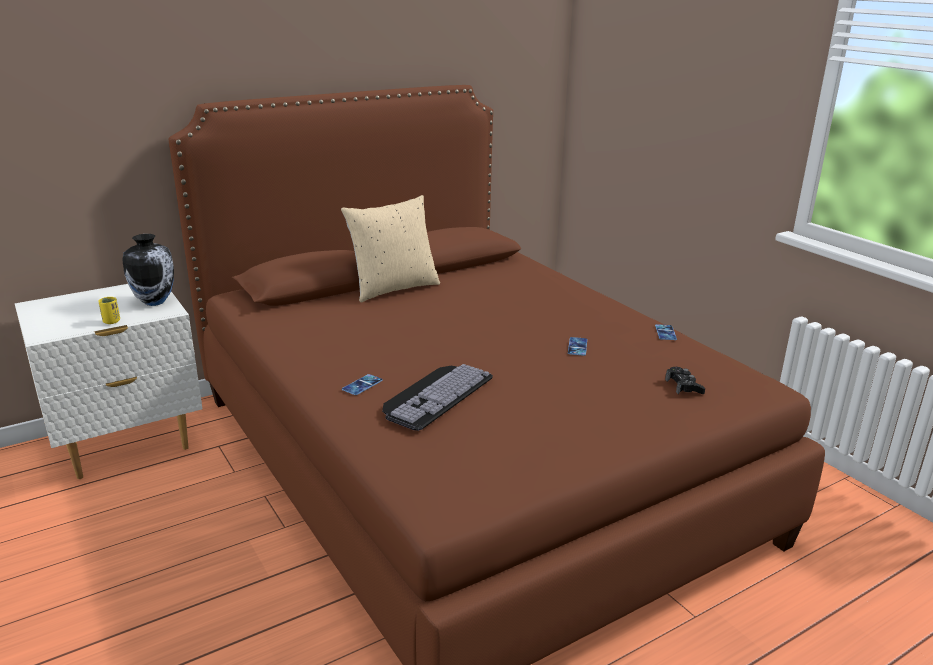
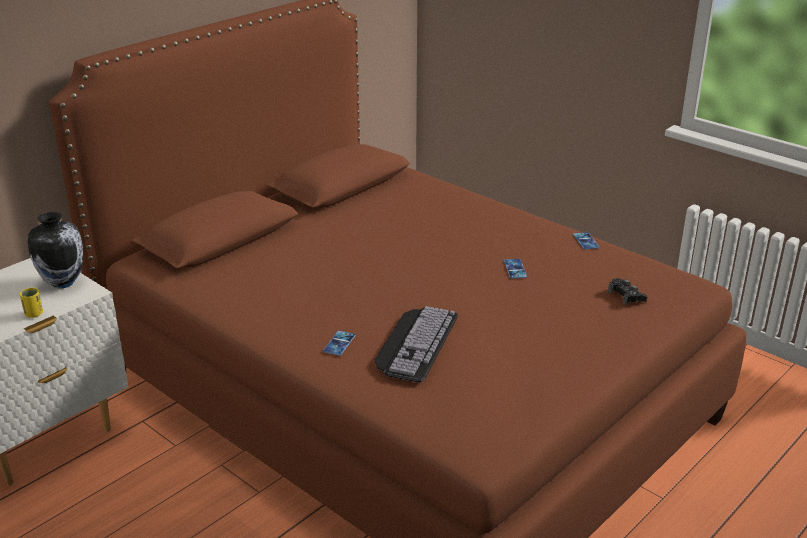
camera: 15 degrees left, 5 degrees up
beige pillow [341,195,440,302] -> none

